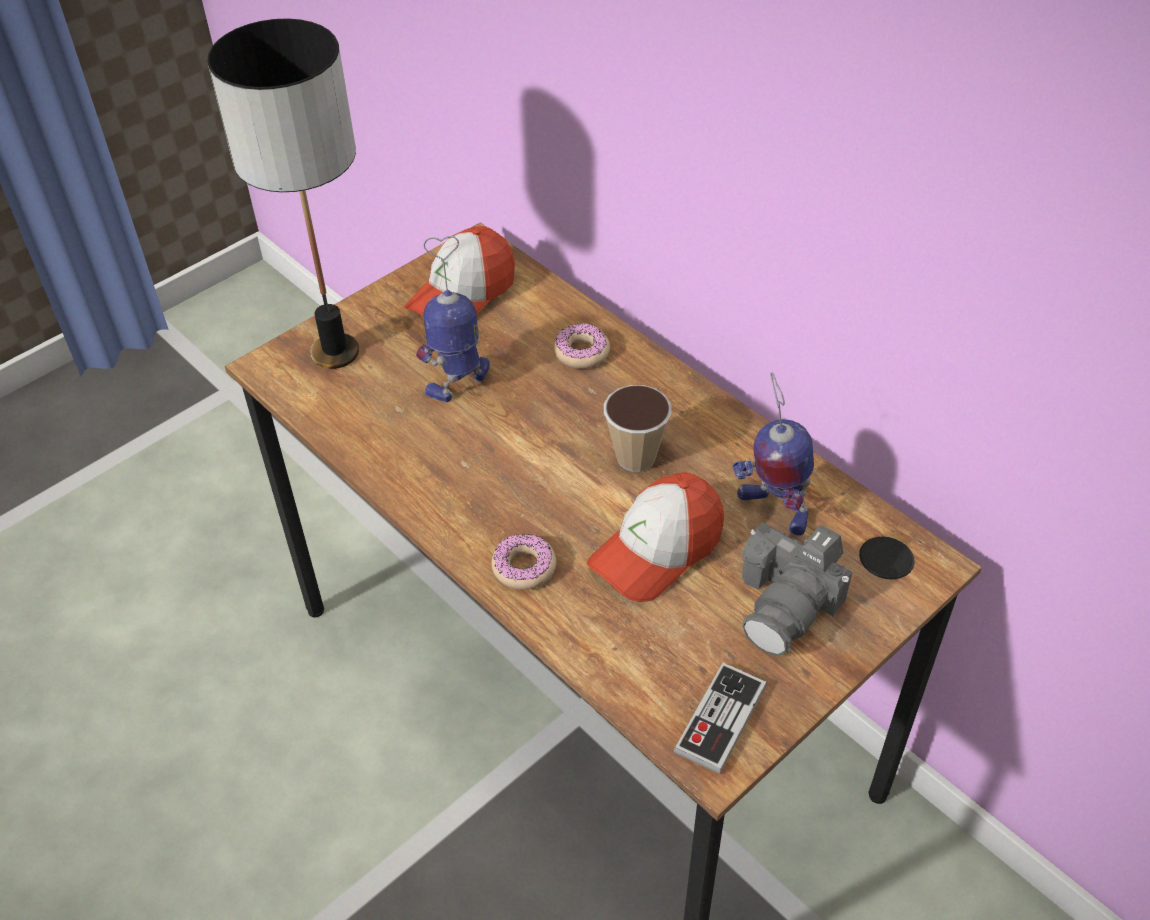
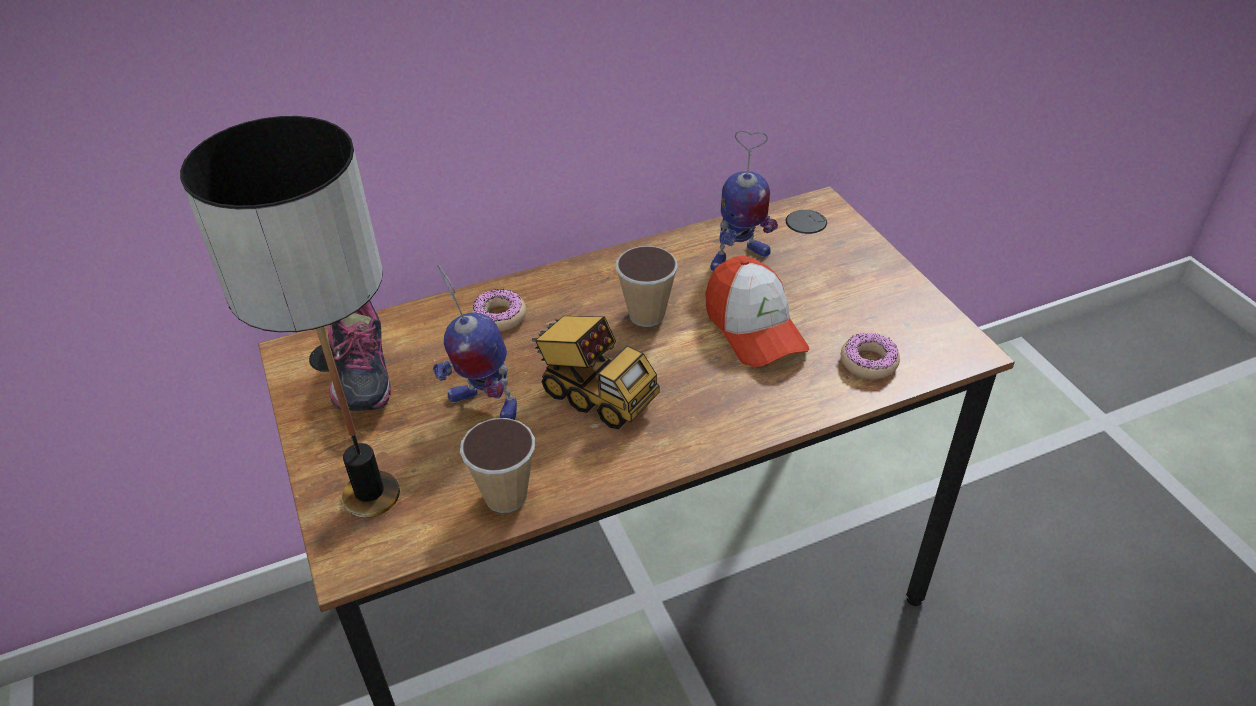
camera: 70 degrees left, 5 degrees down
cap [404,226,515,316] -> shoe [328,301,391,411]
toy robot [416,236,490,402] -> toy robot turned 45 degrees counterclockwise [433,265,517,420]
donut [491,534,556,590] -> donut moved to [841,333,900,379]
game controller [674,663,767,774] -> none
camera [742,522,852,655] -> none
none -> cup [460,418,535,513]
none -> toy truck [532,316,659,429]

